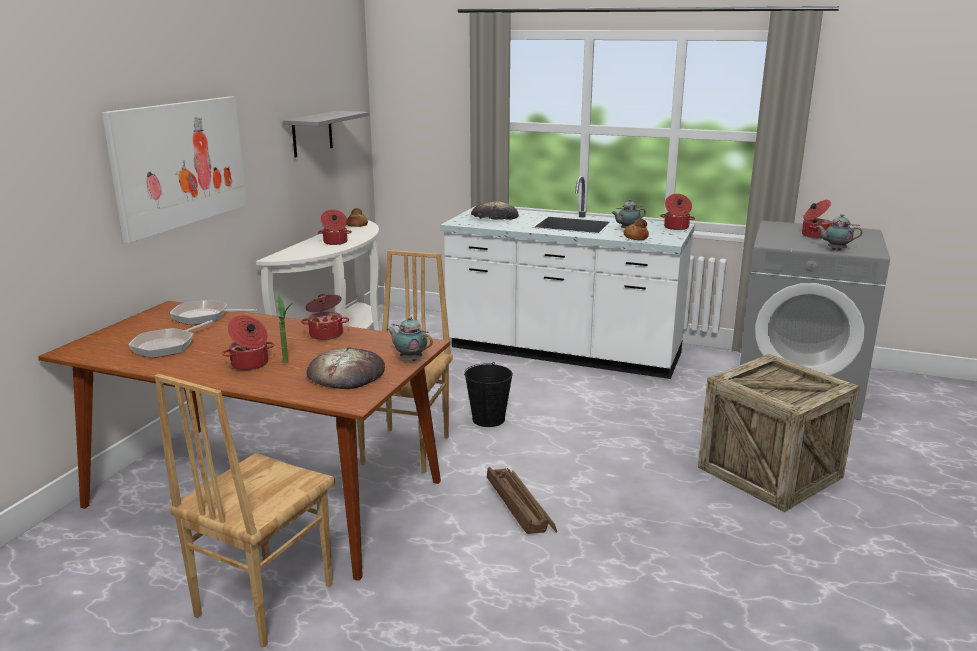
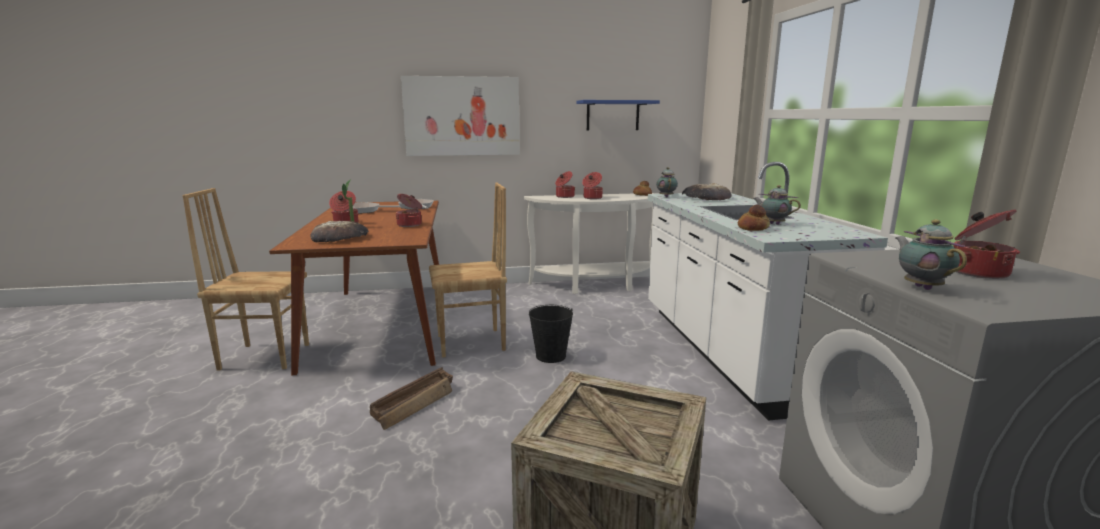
camera: 60 degrees right, 5 degrees down
grey shelf [283,111,368,158] -> blue shelf [577,100,660,131]
teapot [387,316,433,361] -> teapot moved to [656,167,678,197]
cooking pot [660,194,695,230] -> cooking pot moved to [555,171,575,198]

